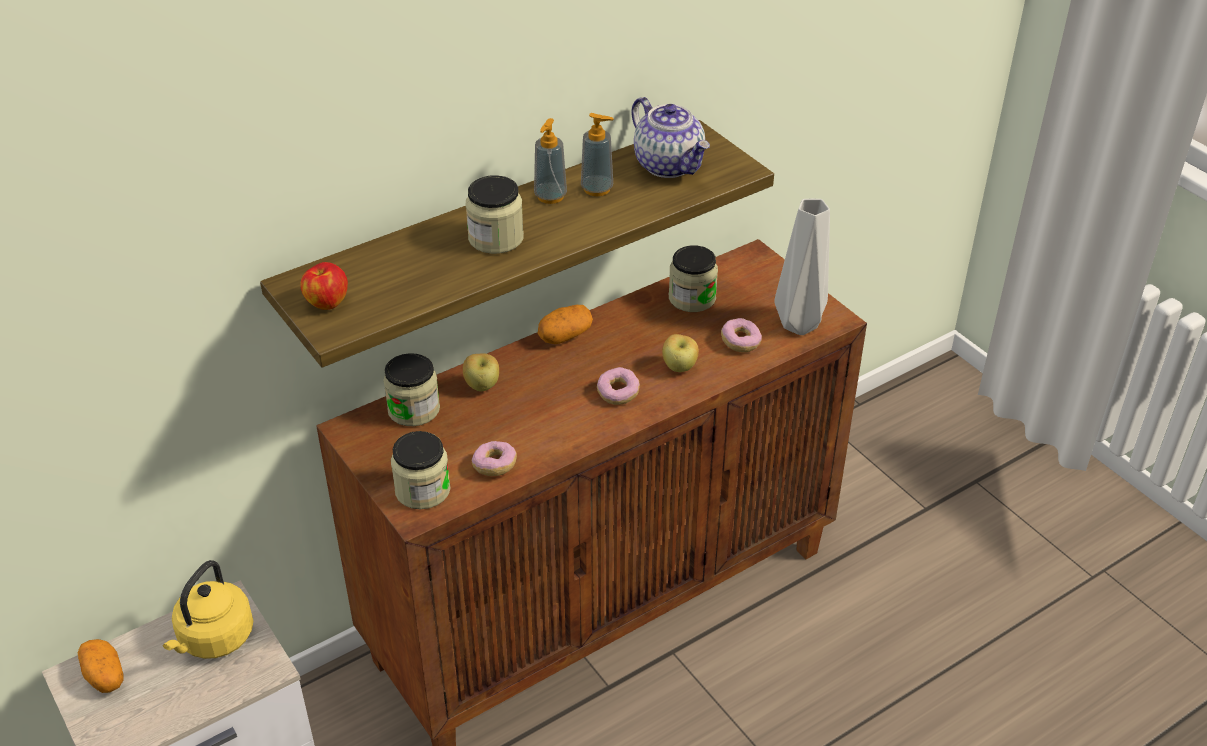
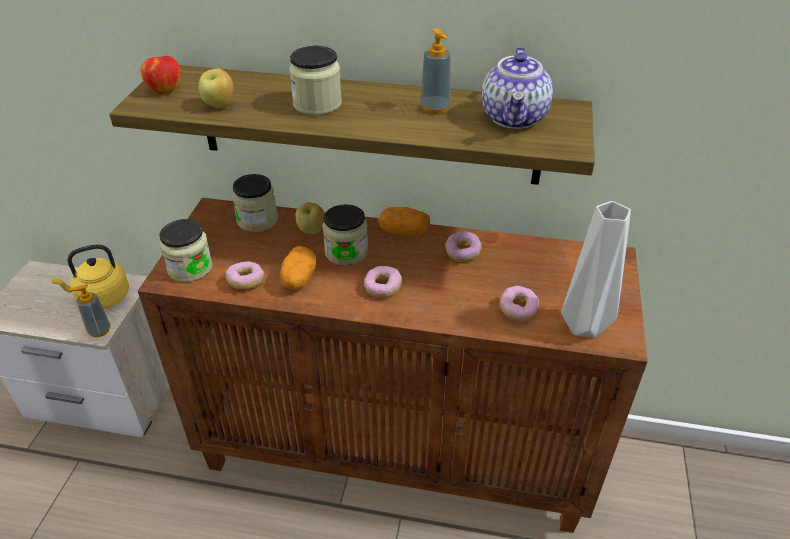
camera: 45 degrees right, 0 degrees up
potato [78,639,124,693] -> potato moved to [280,246,317,290]
soap dispenser [534,118,567,204] -> soap dispenser moved to [69,284,111,337]
apple [662,334,699,372] -> apple moved to [198,68,234,108]
jar [669,245,718,312] -> jar moved to [322,204,368,266]
none -> donut [445,231,482,262]

